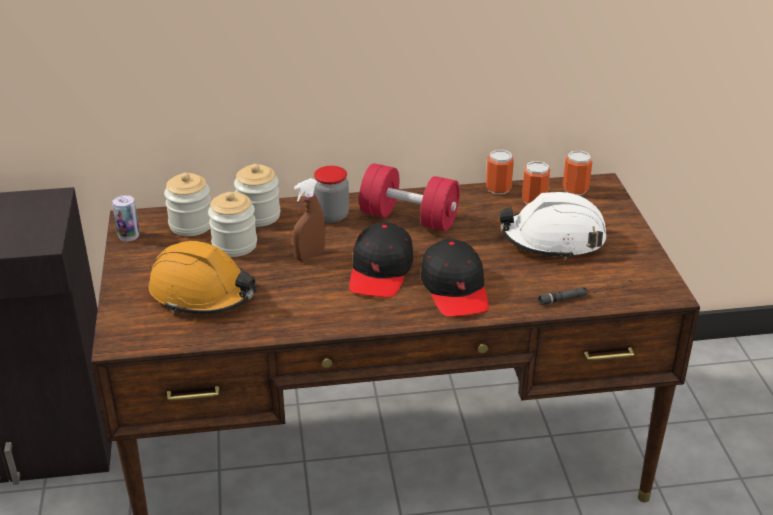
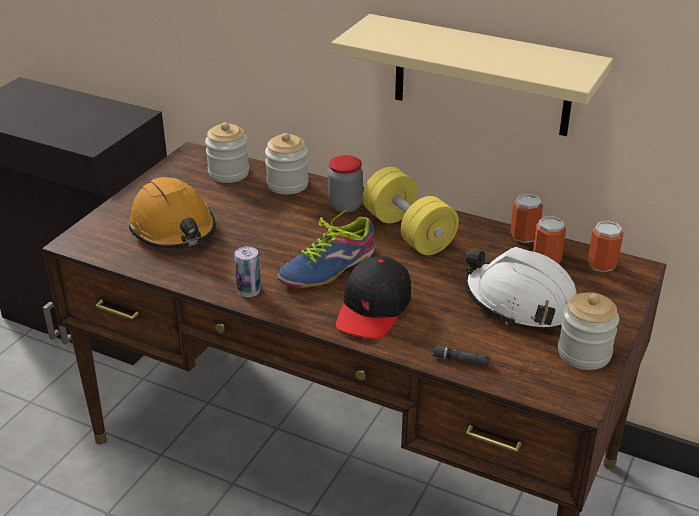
camera: 35 degrees right, 0 degrees up
can [112,195,139,241] -> can moved to [234,246,261,297]
jar [208,192,257,257] -> jar moved to [558,292,619,370]
brown spray bottle [293,178,325,261] -> none
black cap [349,222,413,297] -> shoe [278,208,375,288]
red dumbbell [359,163,460,231] -> yellow dumbbell [362,167,459,255]
none -> beige shelf [331,14,613,136]

